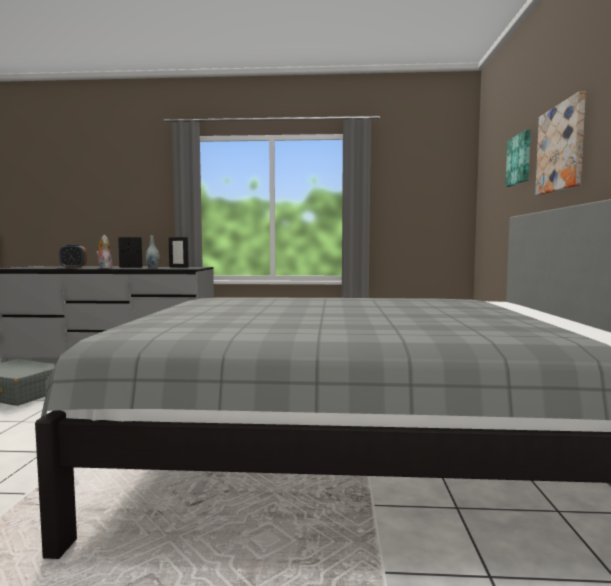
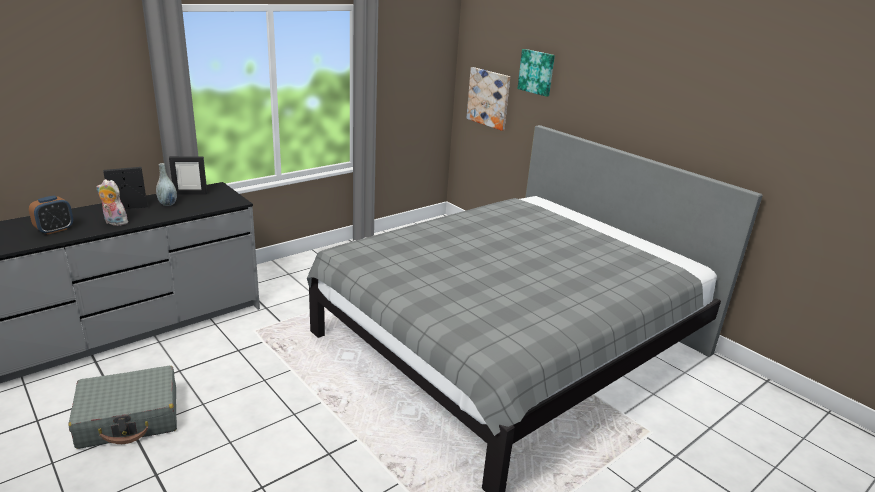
camera: 45 degrees left, 20 degrees up
picture [535,91,586,195] -> picture moved to [466,67,510,131]

